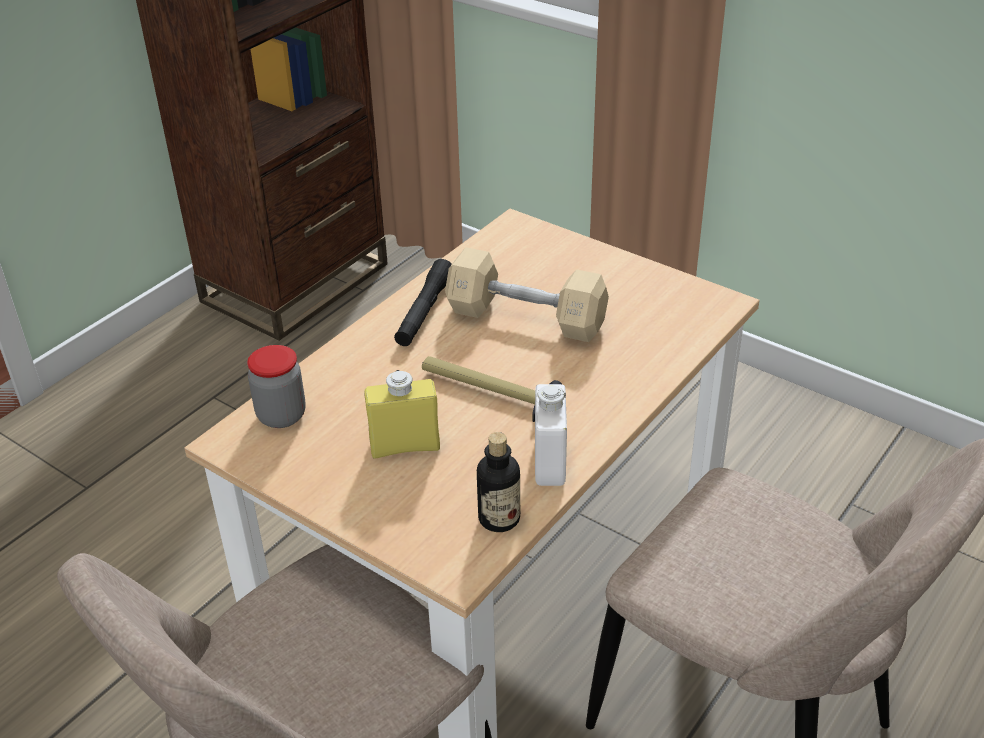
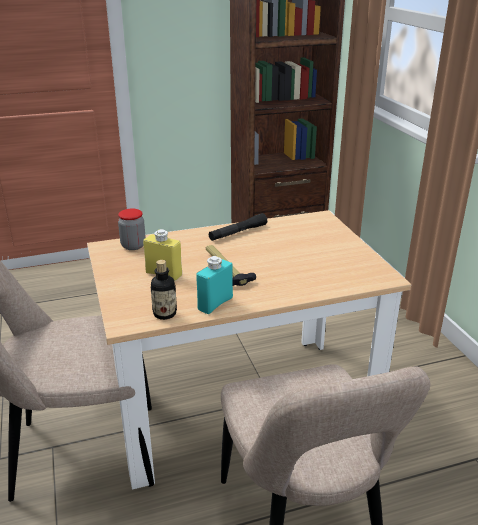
camera: 35 degrees right, 10 degrees down
beige dumbbell [445,247,609,342] -> none
white bottle [535,384,567,486] -> turquoise bottle [196,256,233,314]

